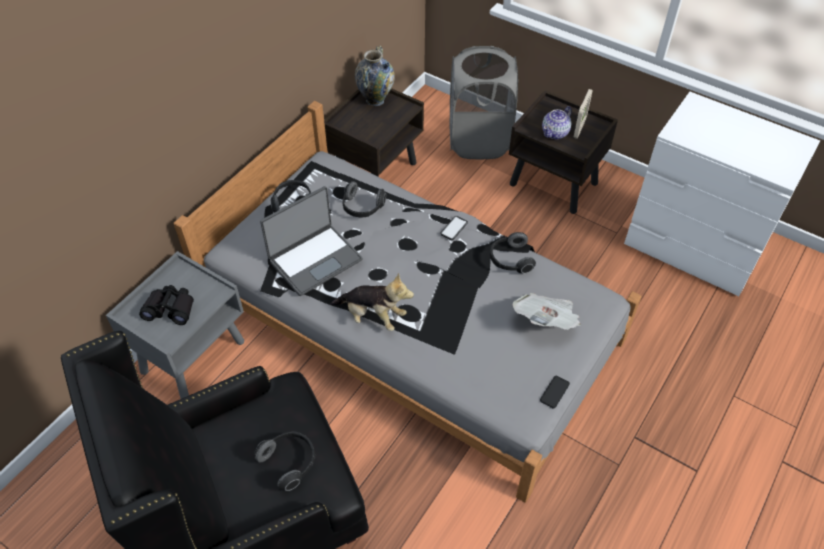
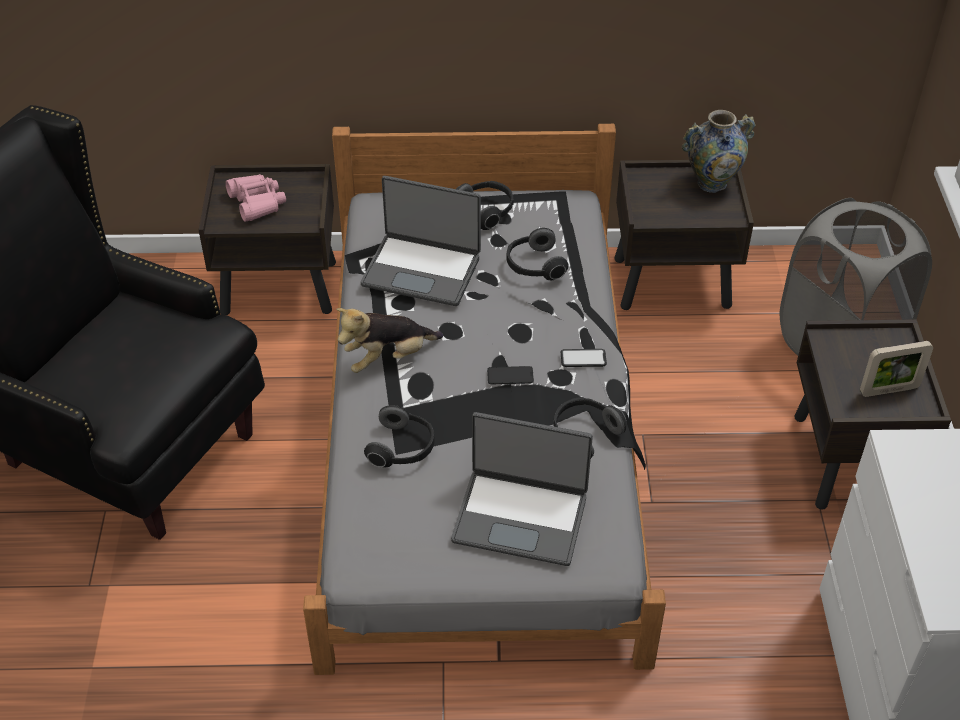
camera: 55 degrees right, 5 degrees down
grey nightstand [106,251,244,399] -> brown nightstand [198,164,336,315]
black binoculars [139,285,194,325] -> pink binoculars [226,174,286,222]
headphones [254,431,315,491] -> headphones moved to [364,405,435,467]
plush toy [330,273,414,331] -> plush toy turned 75 degrees clockwise [336,308,443,373]
newspaper [513,293,581,330] -> laptop [451,412,593,566]
phone [540,376,570,409] -> phone moved to [487,366,534,385]
teapot [542,106,572,139] -> none

